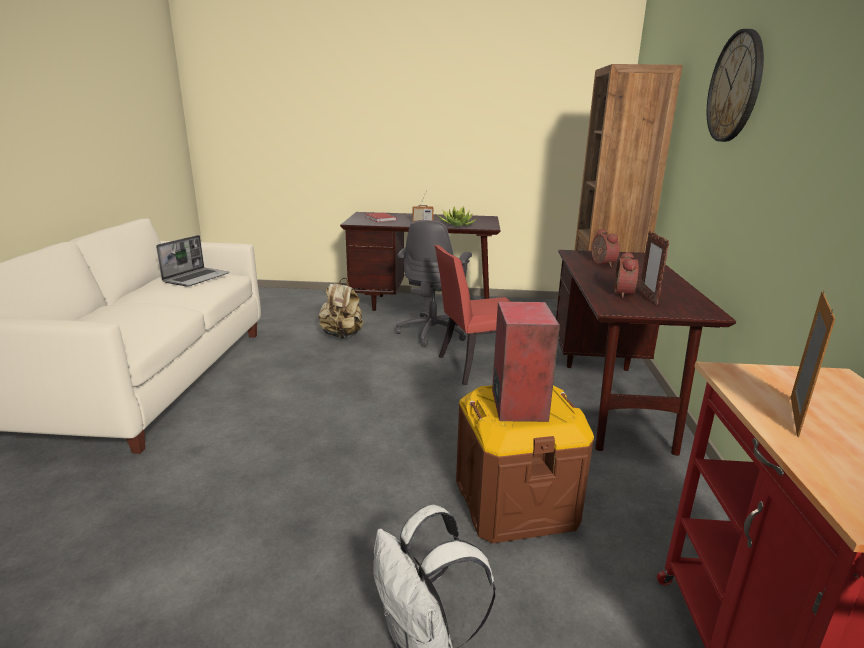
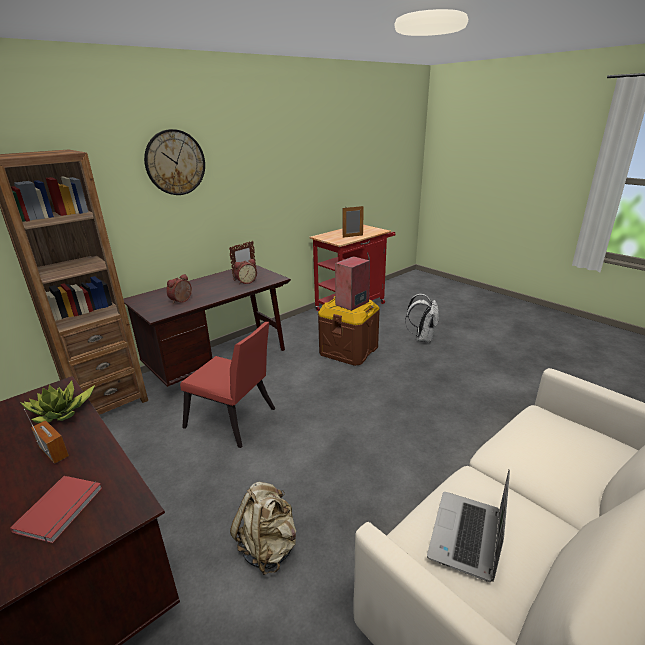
camera: 135 degrees left, 5 degrees up
laptop [156,235,229,287] -> laptop turned 45 degrees counterclockwise [427,470,510,582]
grey office chair [396,220,472,347] -> none

